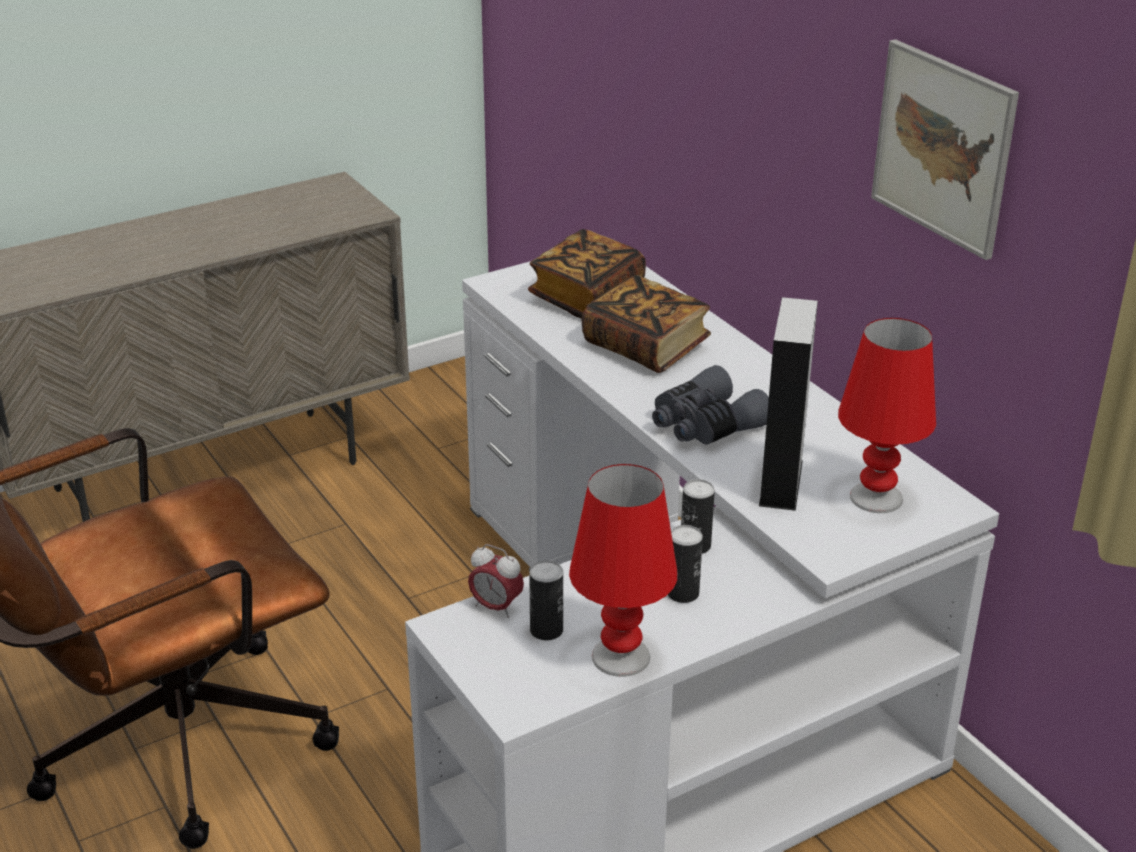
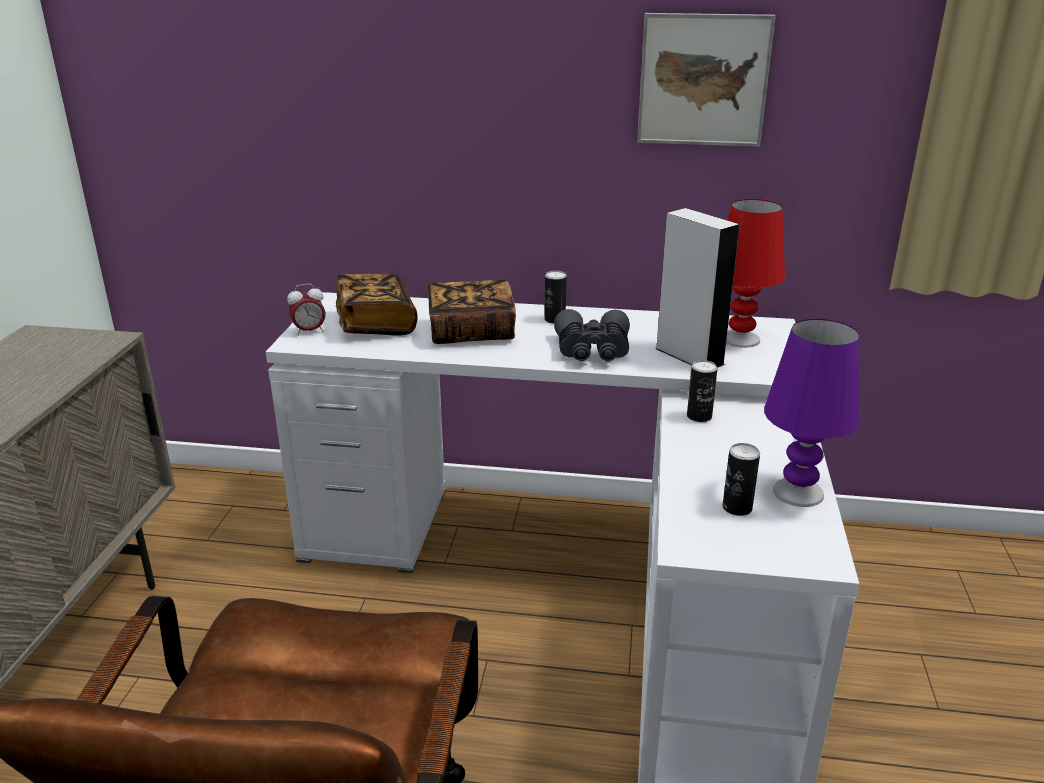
camera: 50 degrees left, 5 degrees down
alarm clock [468,544,524,618] -> alarm clock moved to [287,284,326,335]
red table lamp [569,464,677,677] -> purple table lamp [764,319,860,507]
can [668,525,703,603] -> can moved to [544,271,567,324]

